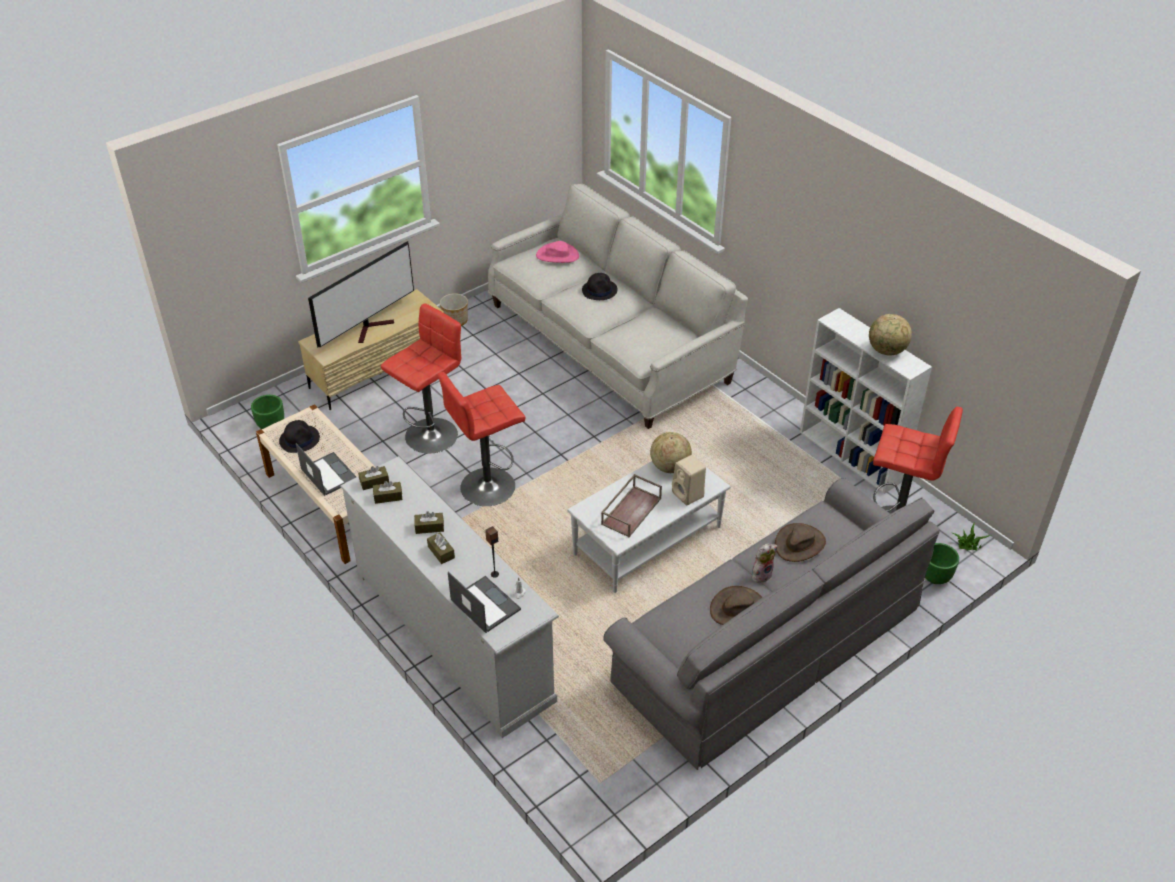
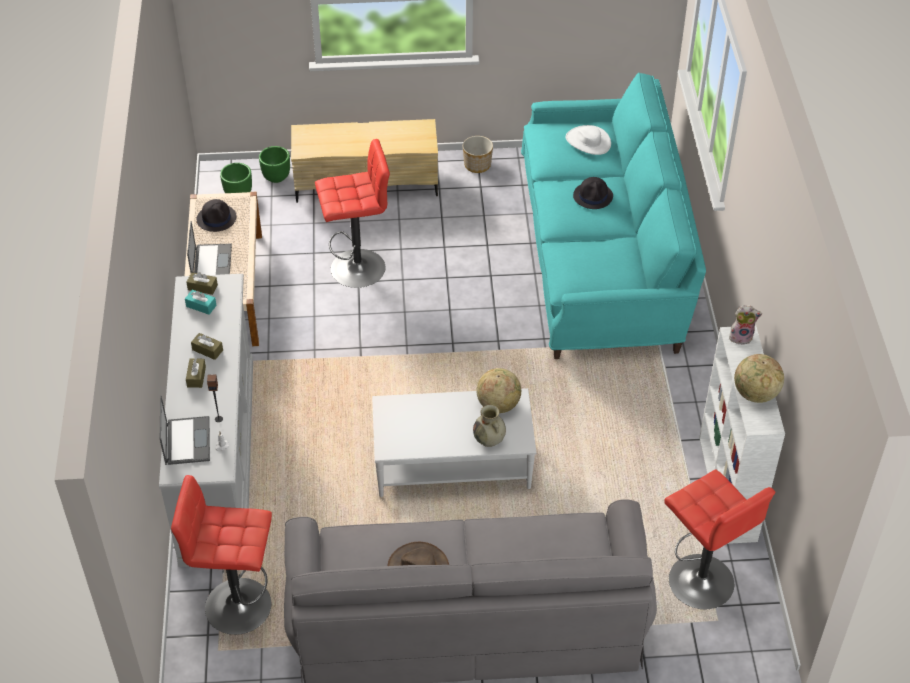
camera: 35 degrees right, 5 degrees up
television [308,241,414,348] -> none
brown tissue box [373,481,402,504] -> turquoise tissue box [185,290,217,315]
red stool [437,372,525,506] -> red stool moved to [171,475,272,635]
white sofa [488,184,748,429] -> turquoise sofa [521,72,706,359]
pink hat [536,241,579,263] -> white hat [566,125,611,155]
brown tray [601,474,662,537] -> none
beige speaker [672,455,706,505] -> beige vase [473,405,506,447]
plush toy [752,543,777,583] -> plush toy moved to [729,305,762,345]
brown hat [775,523,826,562] -> none
green planter [925,543,959,584] -> green planter moved to [259,146,290,183]
potted plant [953,522,992,550] -> none

